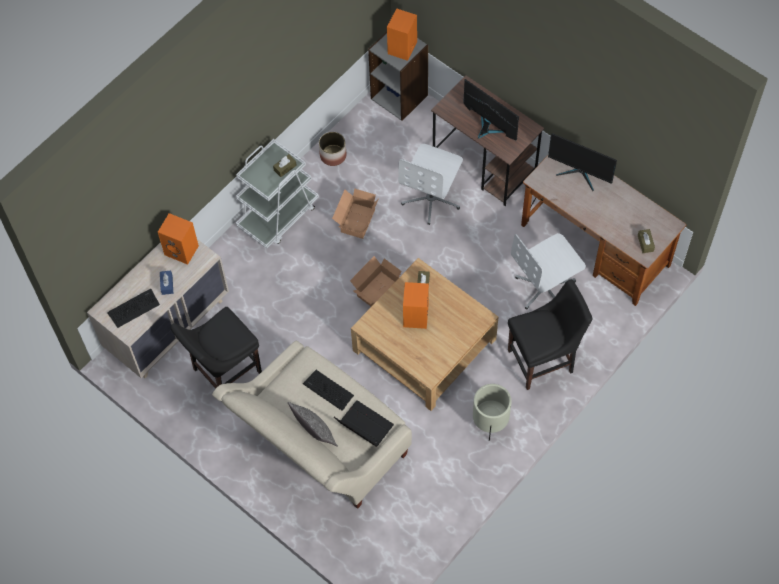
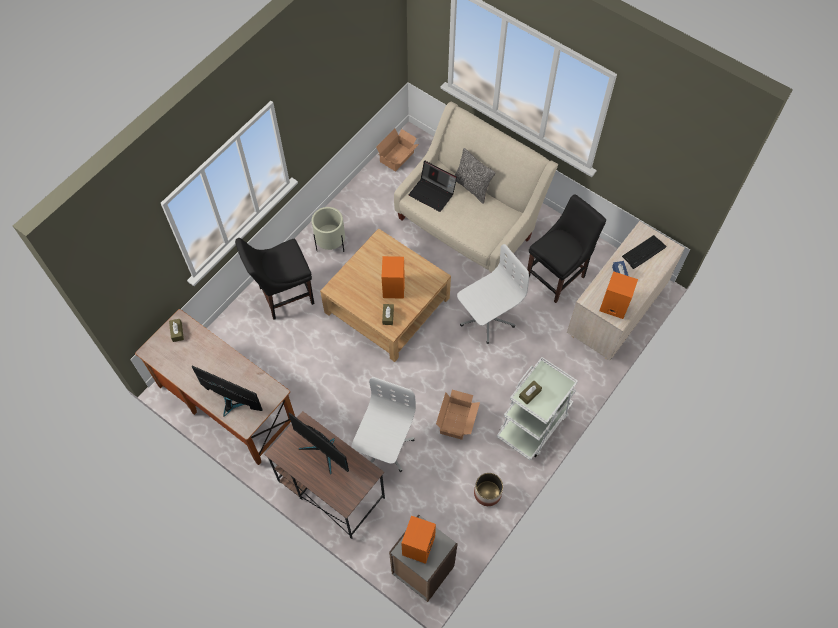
camera: 175 degrees right, 0 degrees up
keyboard [303,370,354,411] -> none
cardboard box [350,256,402,307] -> cardboard box moved to [376,128,419,172]
white office chair [511,233,586,310] -> white office chair moved to [457,244,529,344]

